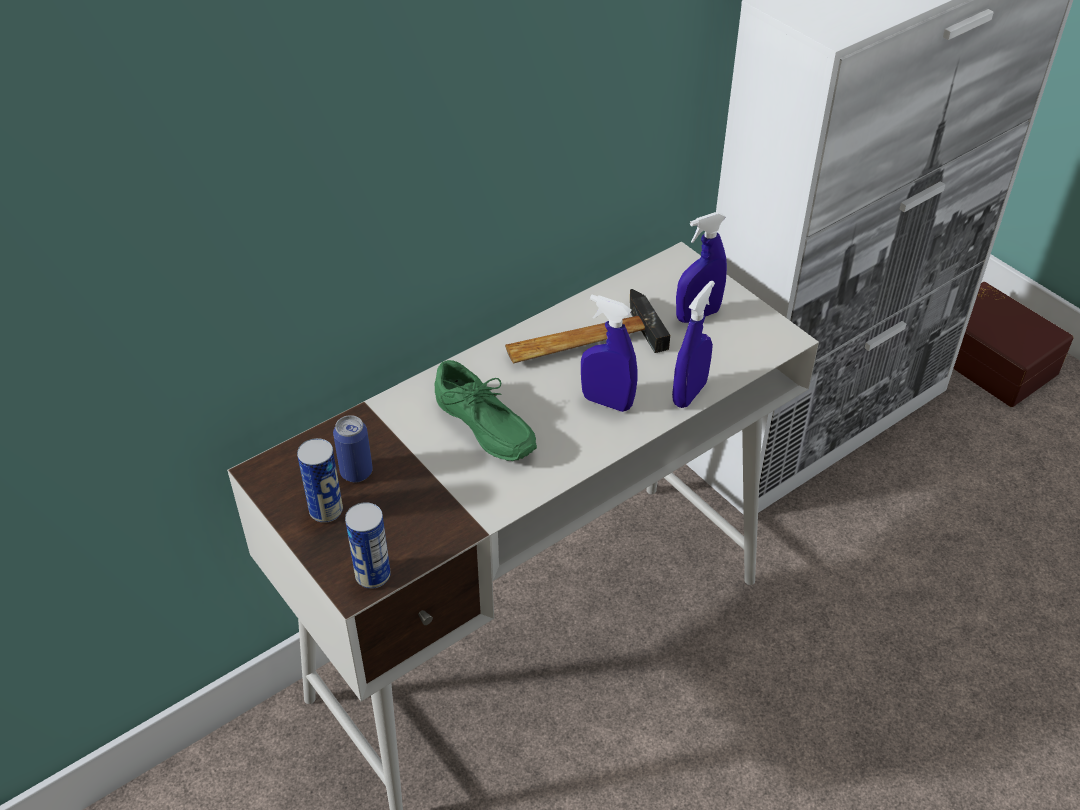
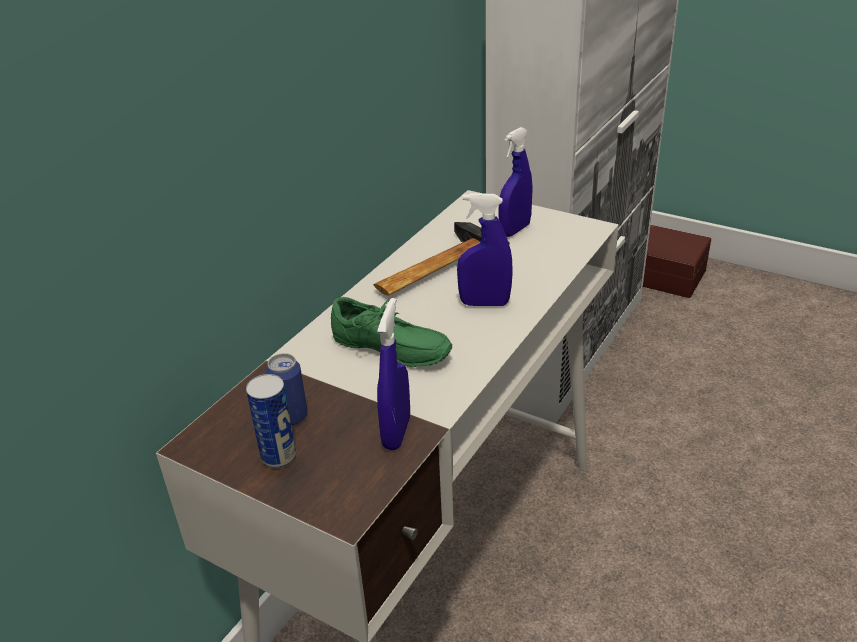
camera: 20 degrees left, 10 degrees down
can [345,502,391,589] -> none
blue spray bottle [672,281,715,408] -> blue spray bottle moved to [377,298,410,450]

